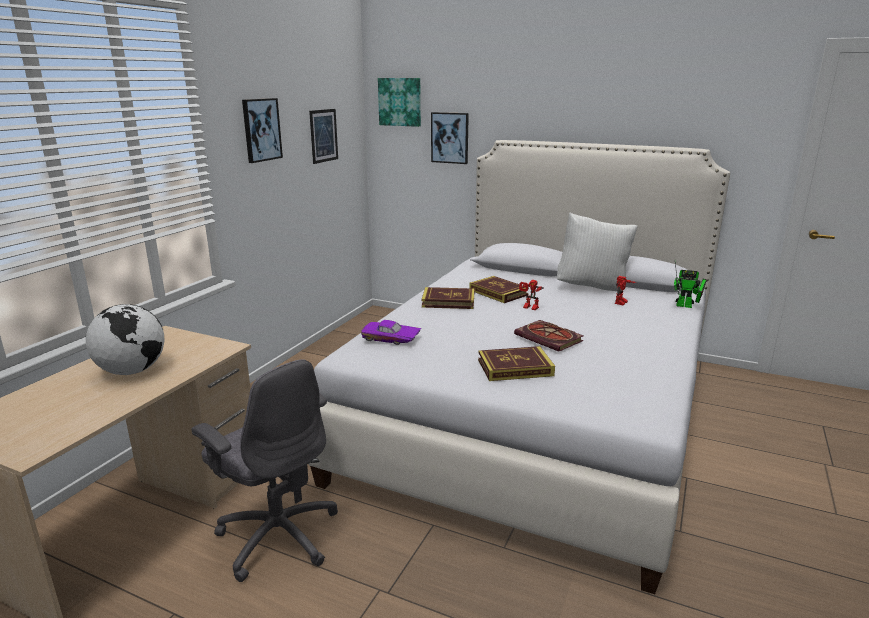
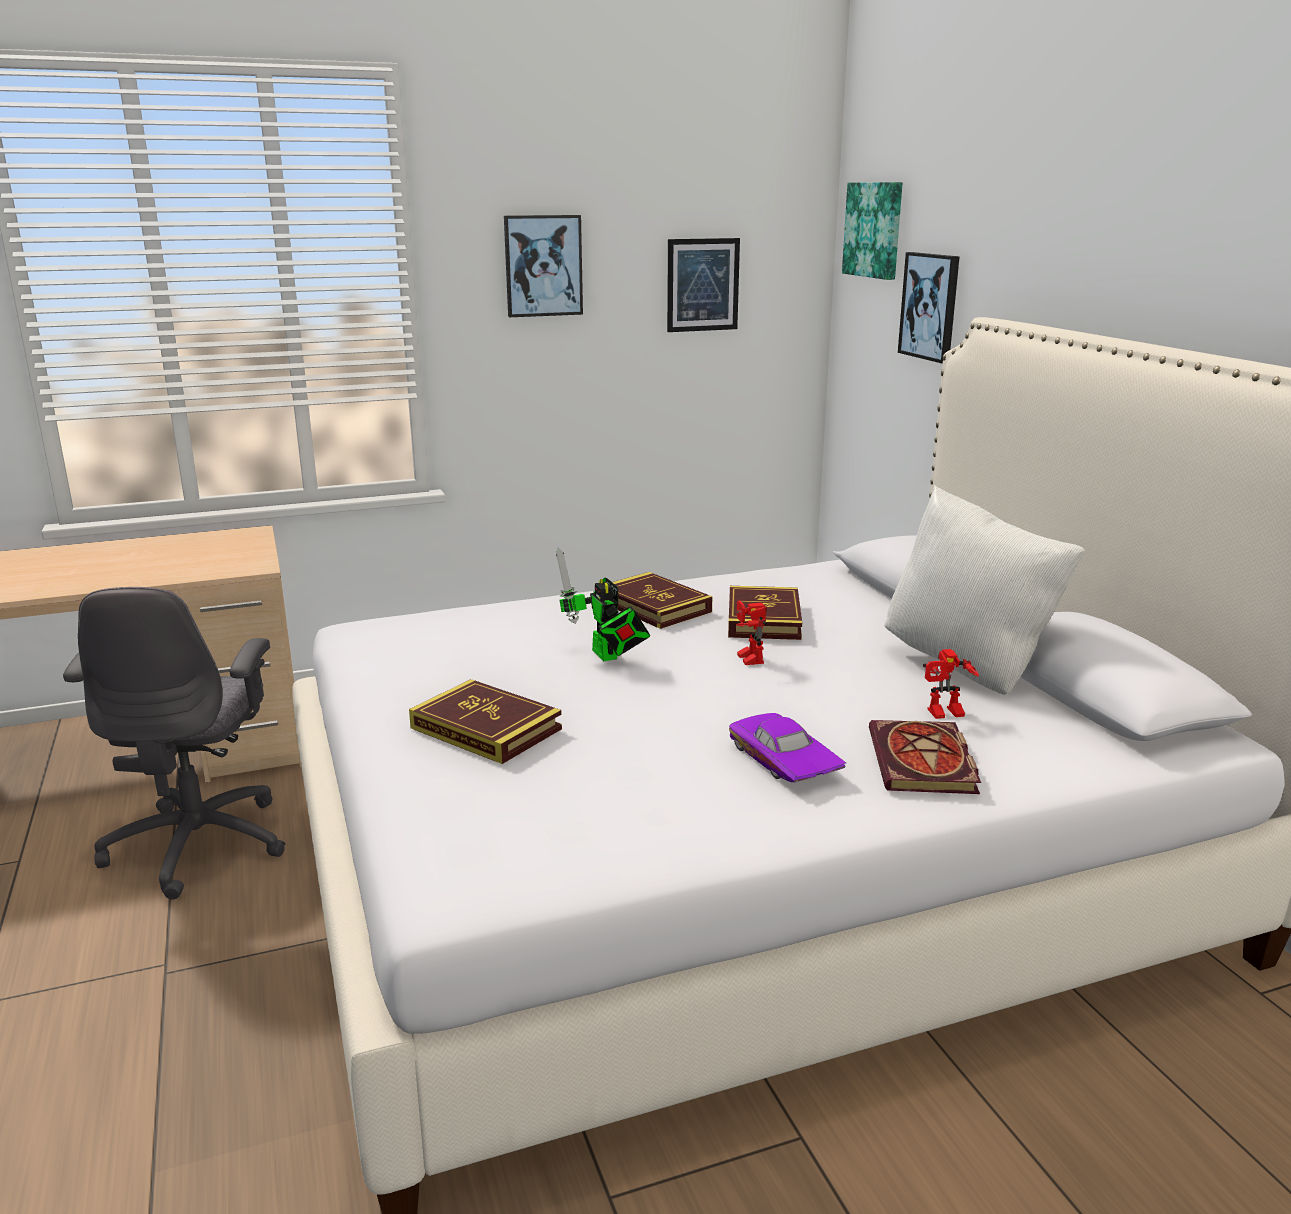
camera: 45 degrees right, 0 degrees up
globe [86,304,165,375] -> none
purple toy car [361,320,421,345] -> purple toy car moved to [729,713,846,783]
book [514,320,583,352] -> book moved to [869,720,981,794]
toy robot [674,262,707,308] -> toy robot moved to [556,548,650,661]

